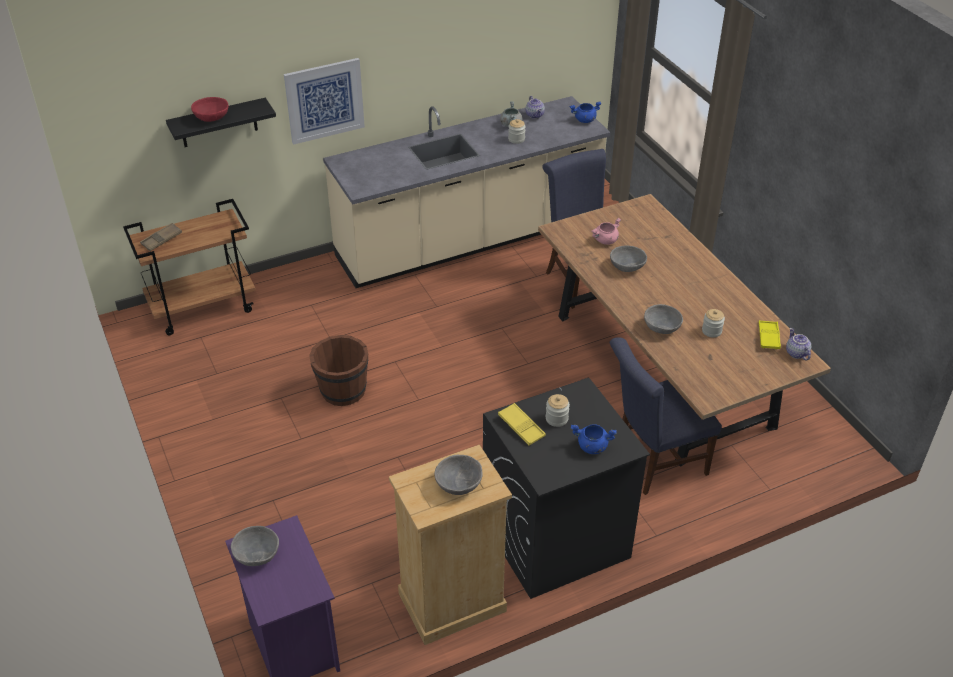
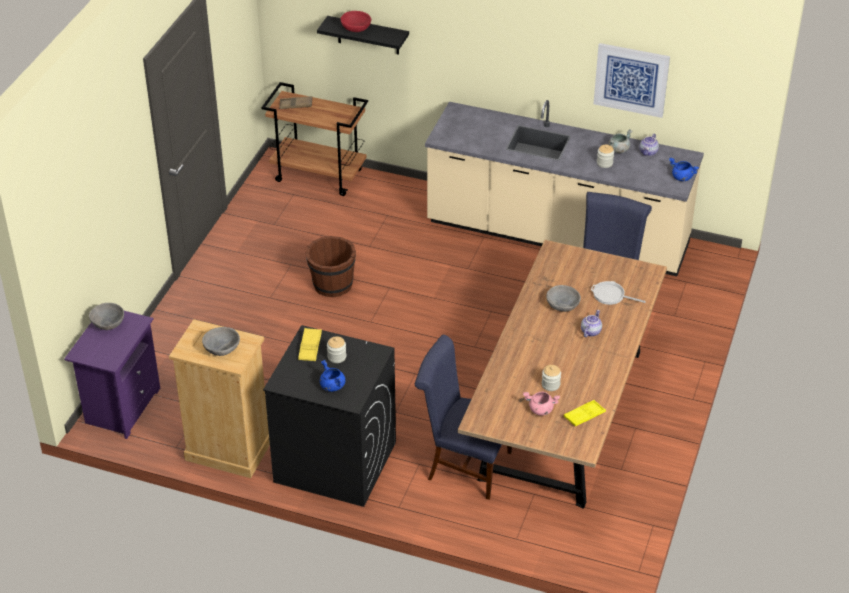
camera: 45 degrees right, 0 degrees up
picture [284,58,365,145] -> picture moved to [594,43,670,118]
pink cooking pot [591,218,621,245] -> pink cooking pot moved to [523,392,560,416]
grey bowl [644,304,683,334] -> none
teapot [786,328,811,361] -> teapot moved to [581,310,602,337]
none -> frying pan [591,281,646,305]

